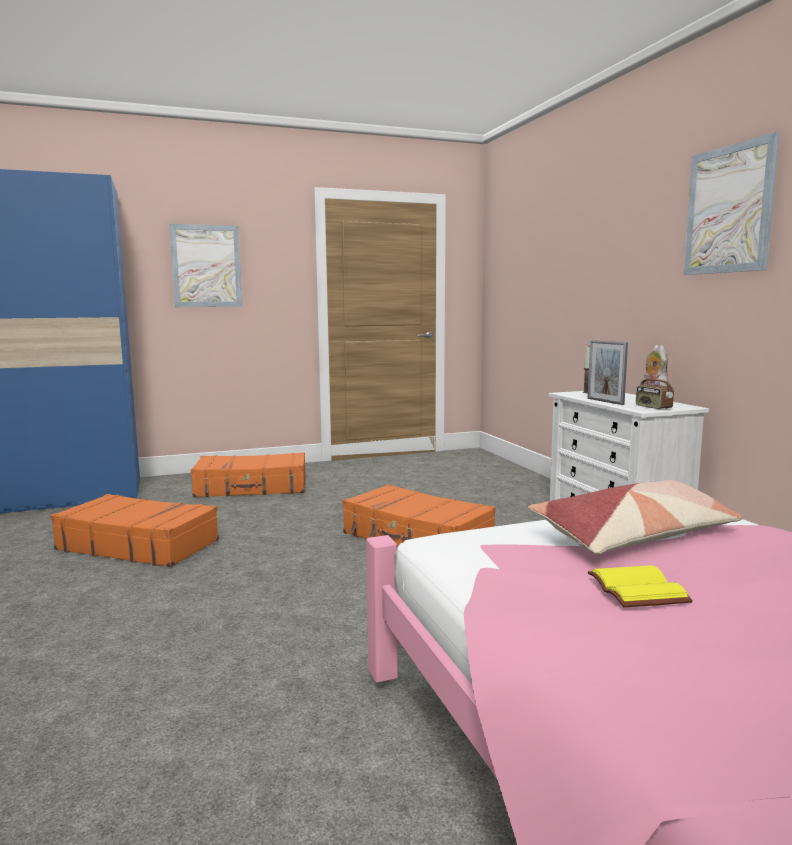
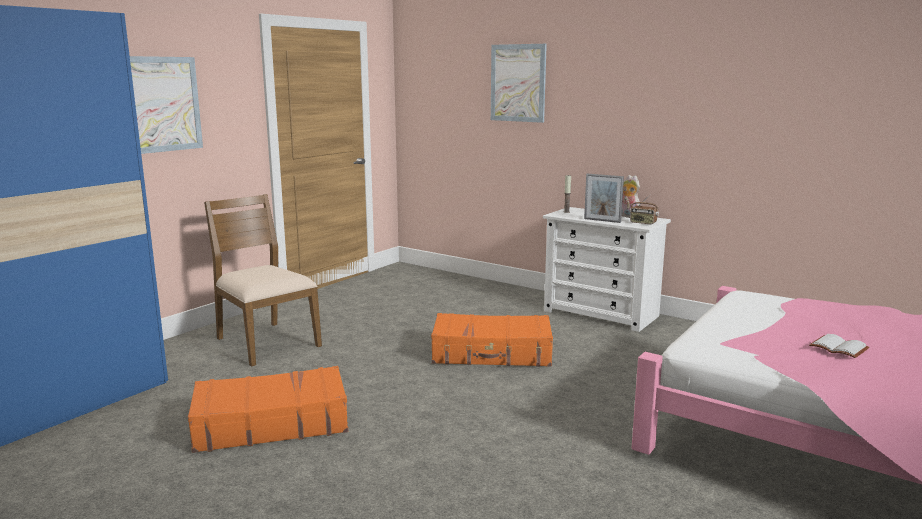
camera: 35 degrees left, 5 degrees up
orange suitcase [191,452,306,497] -> brown chair [204,194,322,367]
pillow [528,480,744,554] -> none
yellow book [588,565,693,607] -> white book [809,334,869,358]
picture [683,132,780,275] -> picture moved to [491,44,547,123]

